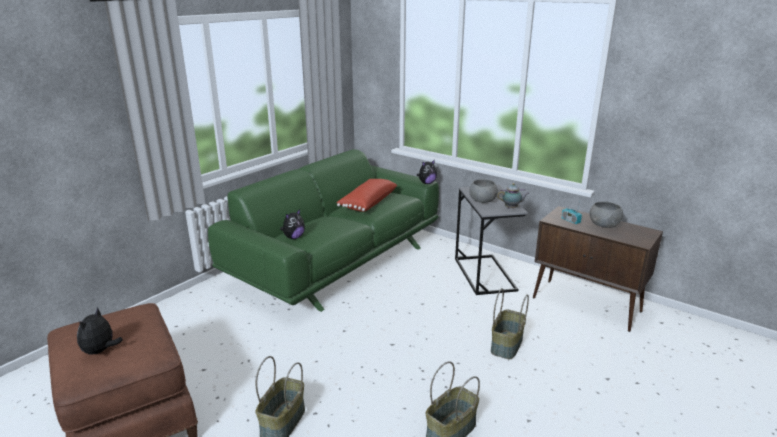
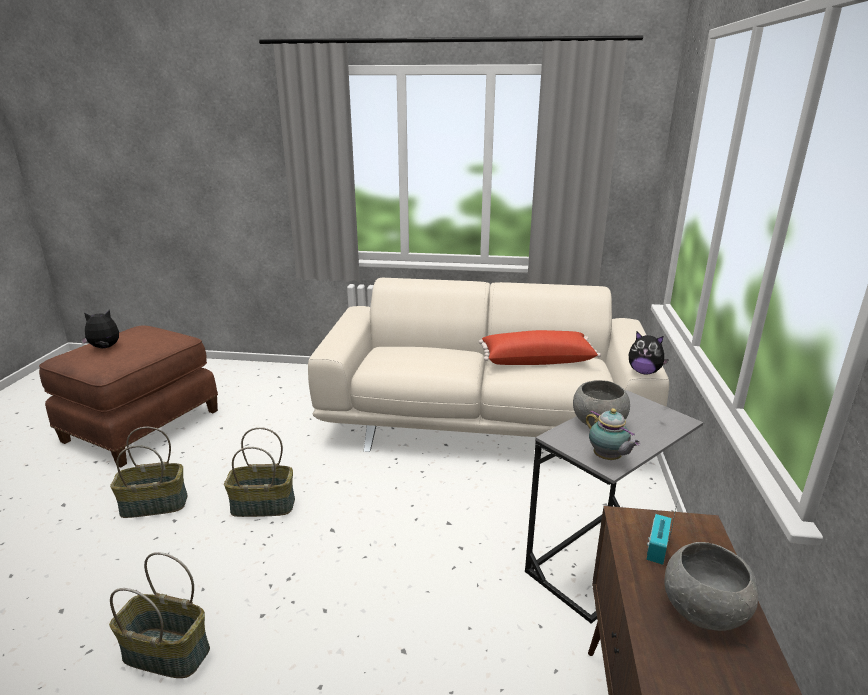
camera: 60 degrees right, 0 degrees up
green sofa [208,149,439,312] -> beige sofa [308,278,669,452]
plush toy [280,209,305,239] -> none
basket [491,288,529,359] -> basket moved to [224,427,295,517]

